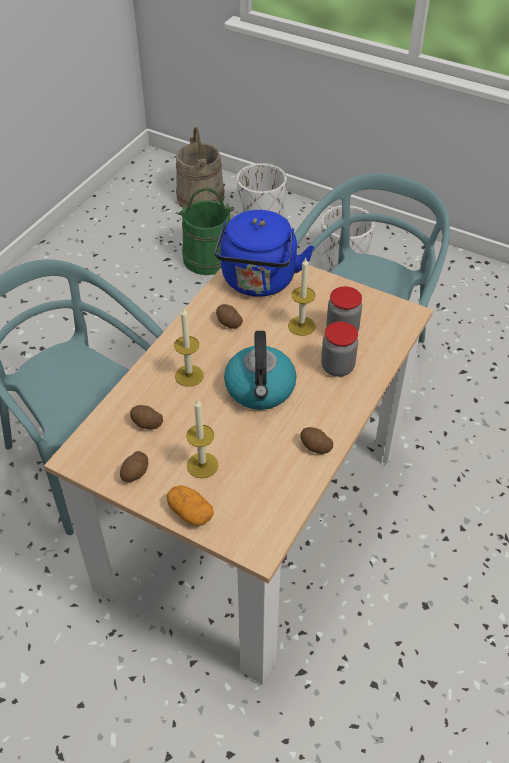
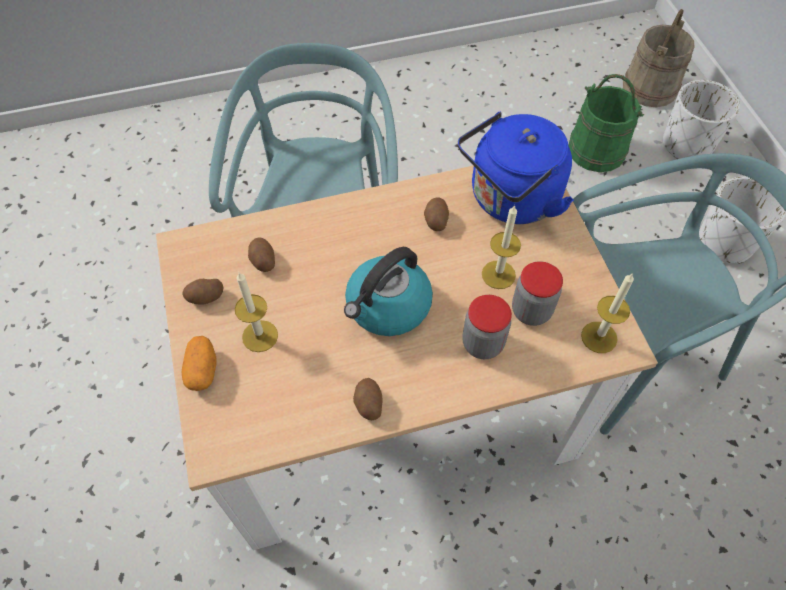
camera: 45 degrees right, 10 degrees up
candle [174,307,204,387] -> candle moved to [581,273,634,353]

